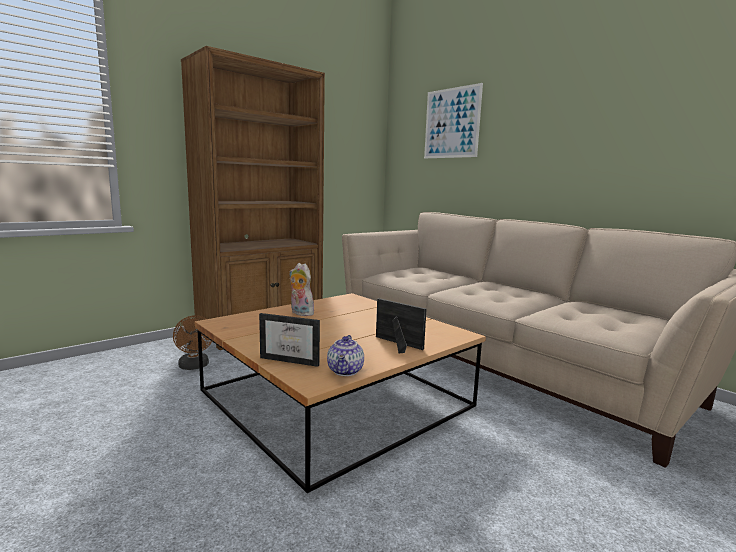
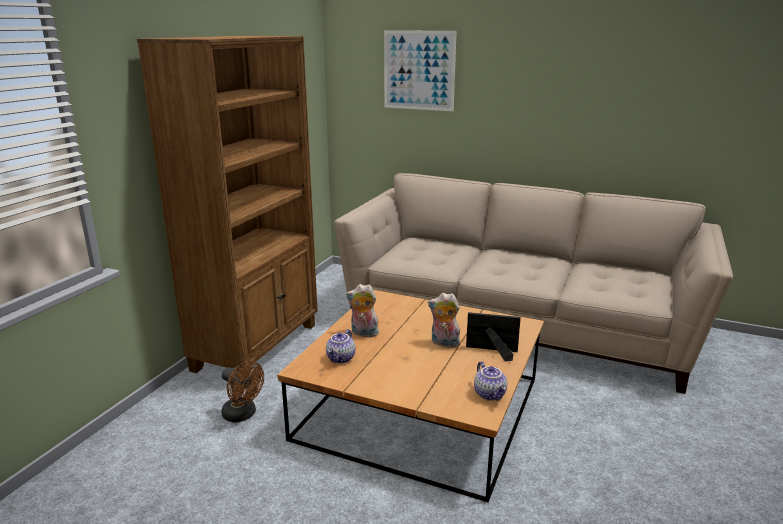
camera: 25 degrees left, 10 degrees up
picture frame [259,313,320,367] -> none
none -> teapot [326,329,356,364]
none -> plush toy [428,293,460,348]

